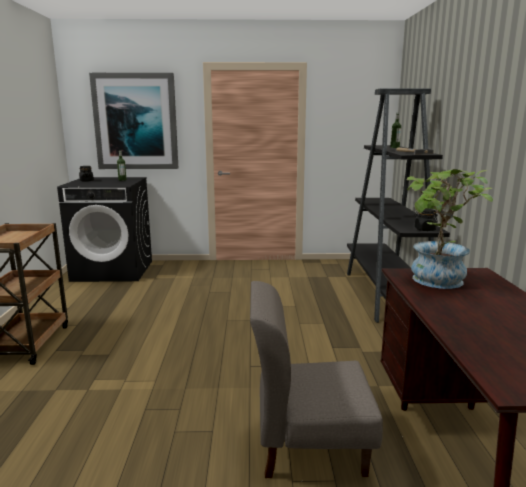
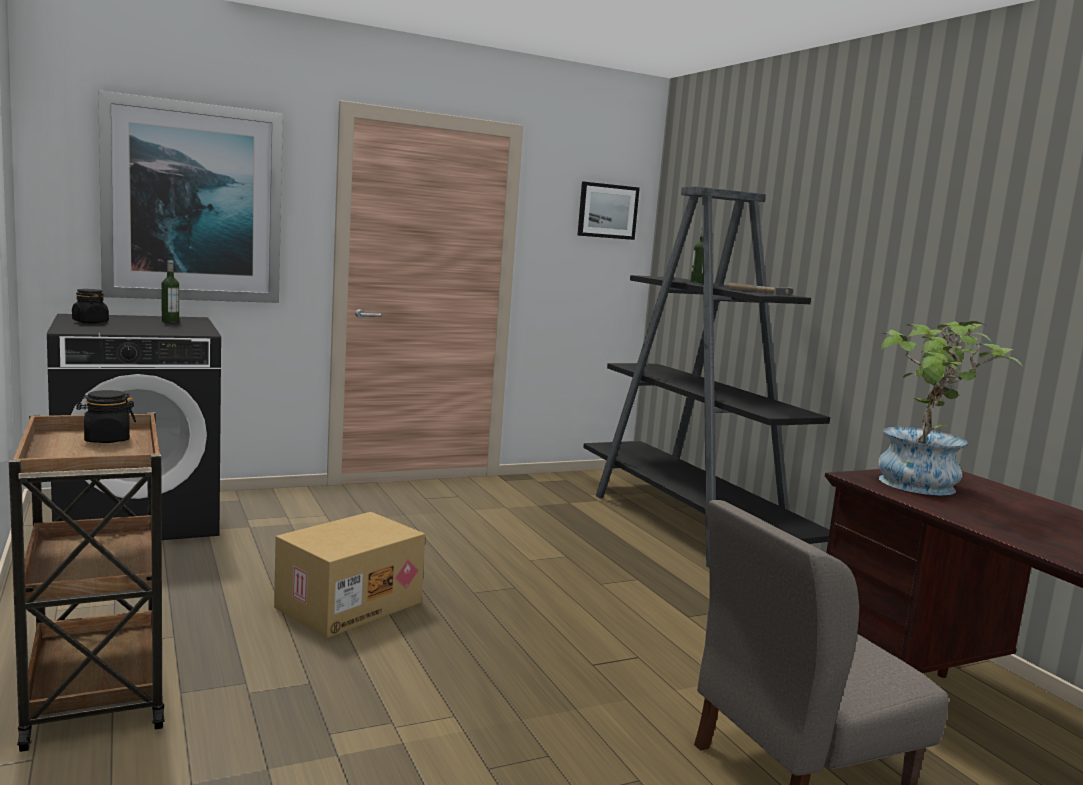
camera: 25 degrees left, 5 degrees down
black jar [414,209,438,231] -> black jar moved to [76,390,136,443]
none -> cardboard box [274,512,425,638]
none -> picture [578,182,640,240]

